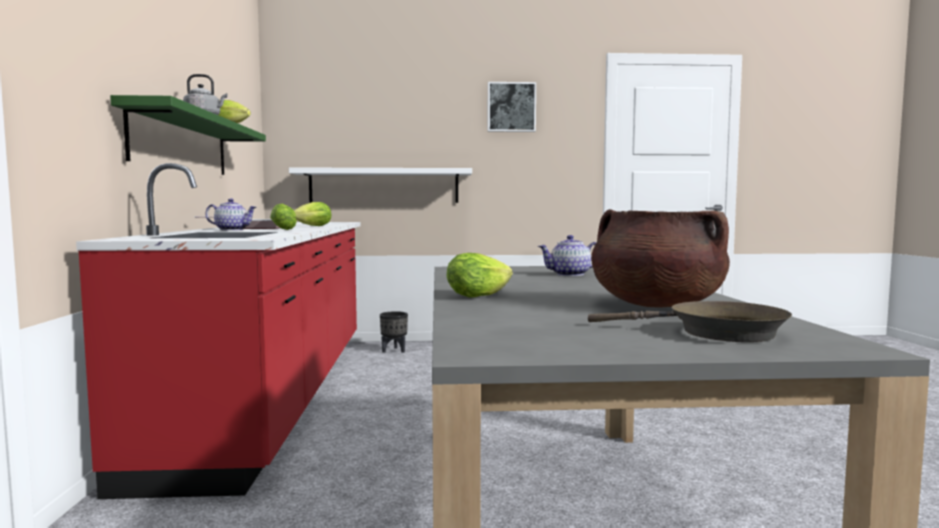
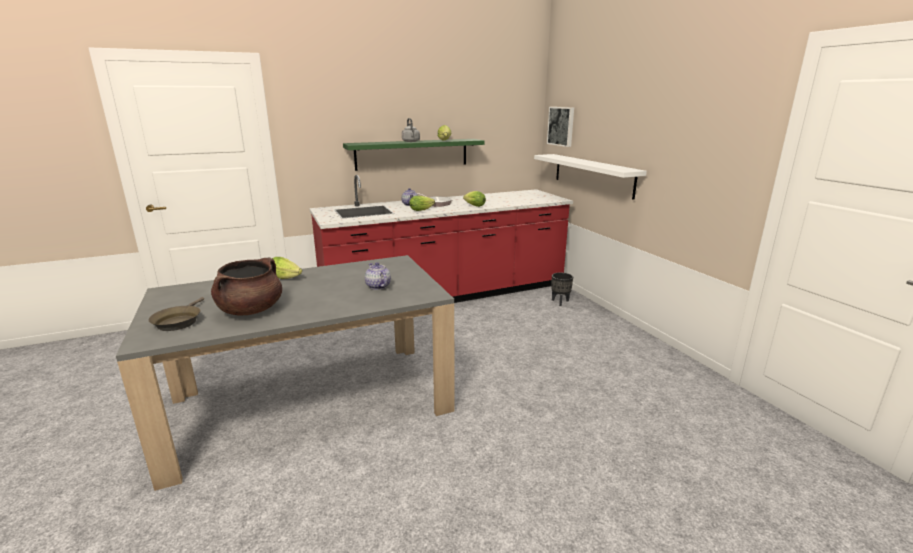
camera: 70 degrees right, 15 degrees up
picture [488,82,536,132] -> picture moved to [547,107,574,147]

